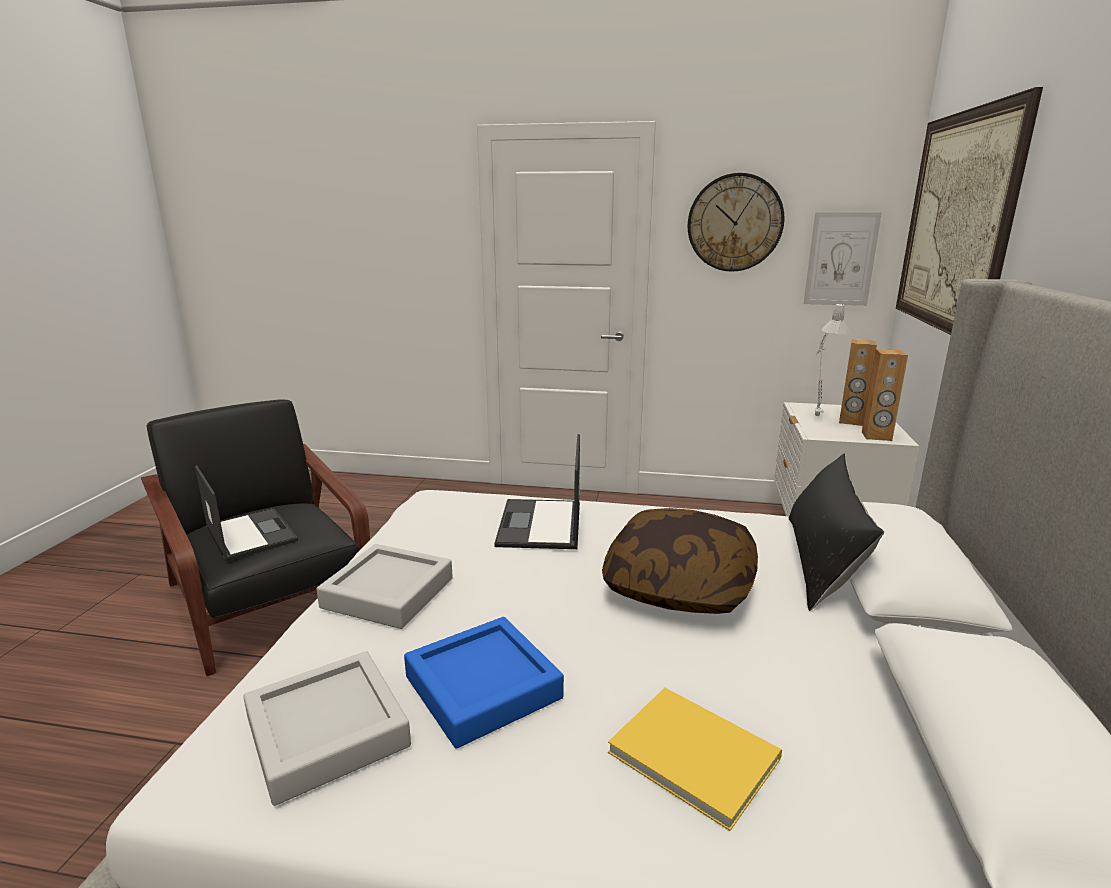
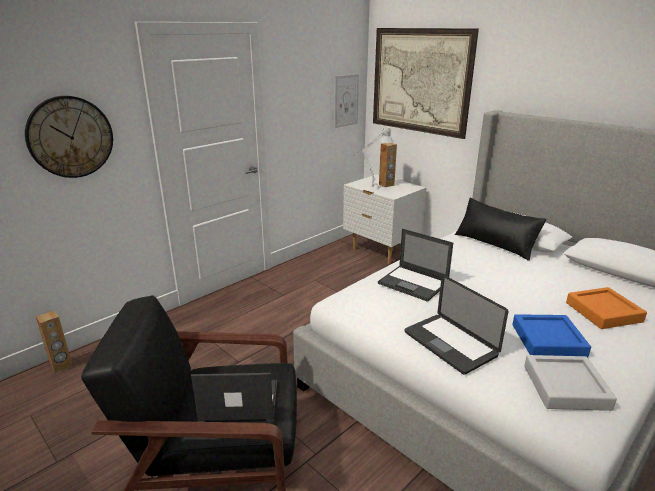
camera: 55 degrees left, 5 degrees up
grey tray [317,544,453,629] -> laptop [405,275,508,375]
pillow [602,508,758,614] -> none
yellow book [608,688,782,831] -> orange tray [566,287,647,329]
wall clock [688,173,784,272] -> wall clock moved to [25,96,113,178]
brown speaker [862,349,908,441] -> brown speaker moved to [36,310,73,373]

